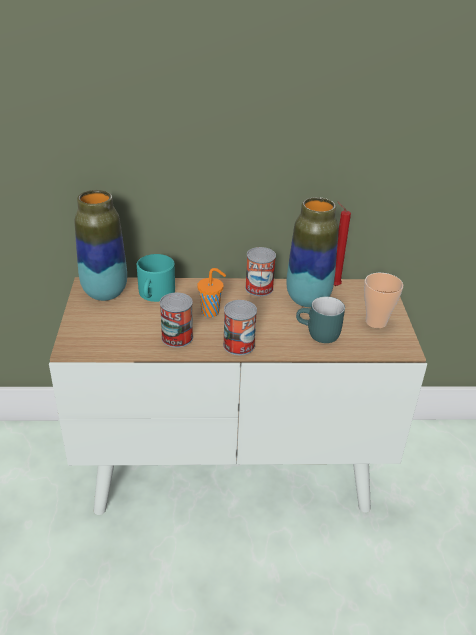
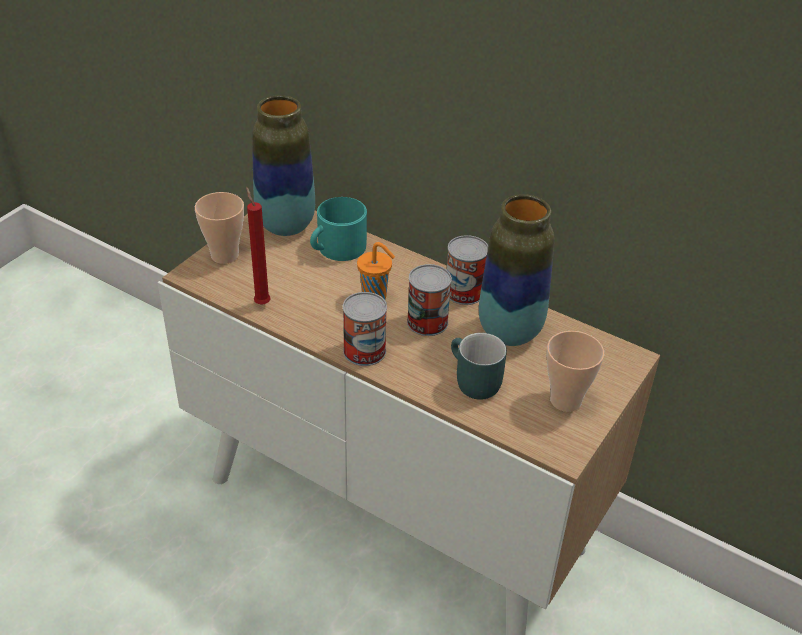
camera: 35 degrees right, 5 degrees up
can [160,292,193,348] -> can moved to [407,264,452,336]
red candle [334,202,351,286] -> red candle moved to [246,187,271,305]
none -> cup [195,192,244,264]

